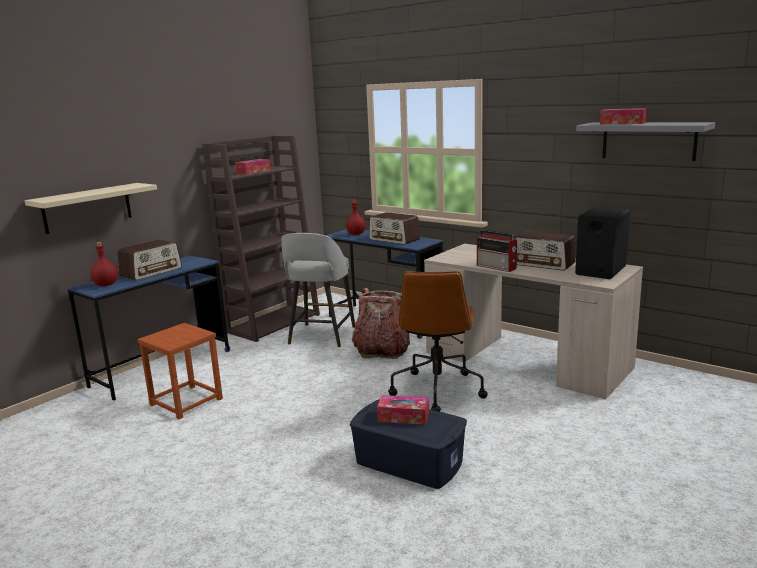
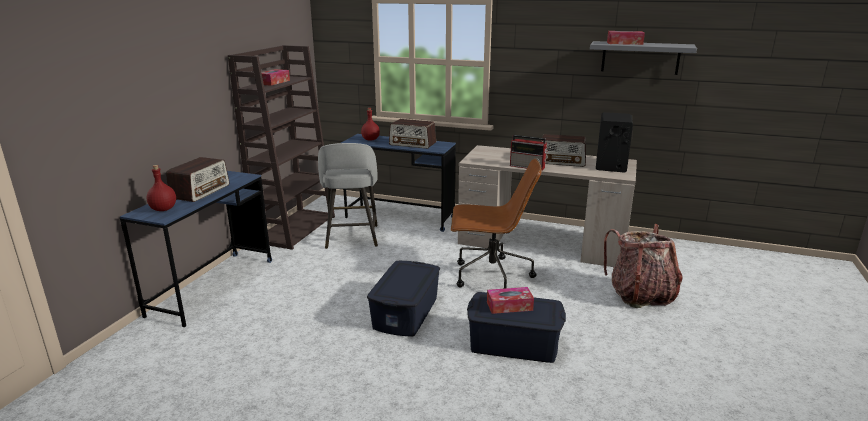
camera: 20 degrees left, 5 degrees up
beige shelf [25,183,157,234] -> none
brown stool [138,323,223,419] -> none
backpack [352,288,410,359] -> backpack moved to [604,224,683,308]
brown office chair [388,271,488,412] -> brown office chair turned 75 degrees counterclockwise [451,158,542,289]
none -> blue storage box [367,261,440,336]

